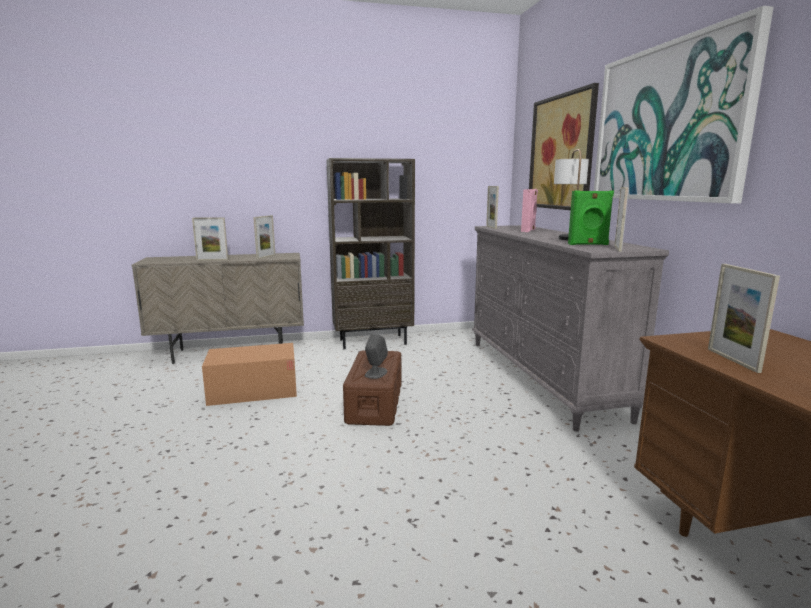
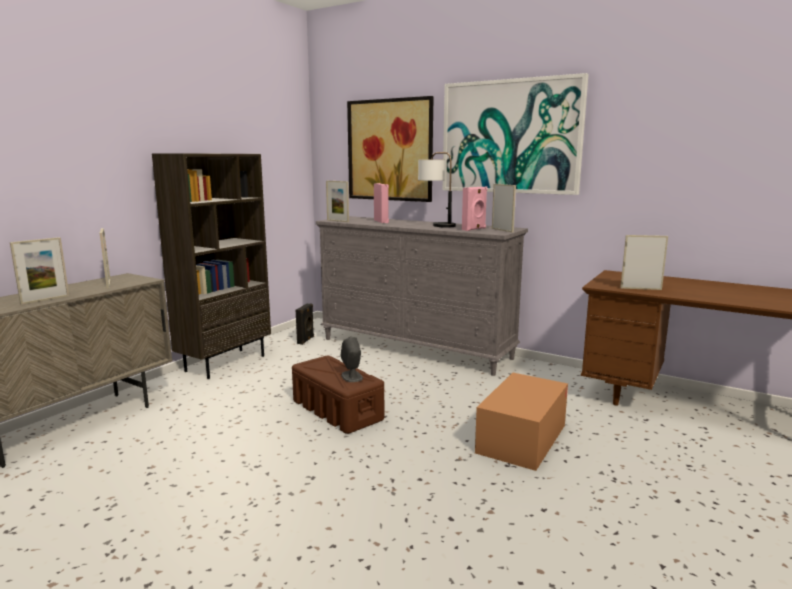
camera: 45 degrees left, 0 degrees up
cardboard box [202,343,297,406] -> cardboard box moved to [475,373,568,471]
green speaker [568,191,614,245] -> pink speaker [462,186,487,231]
picture frame [708,264,780,373] -> picture frame turned 150 degrees clockwise [620,235,668,290]
none -> black speaker [296,304,314,345]

